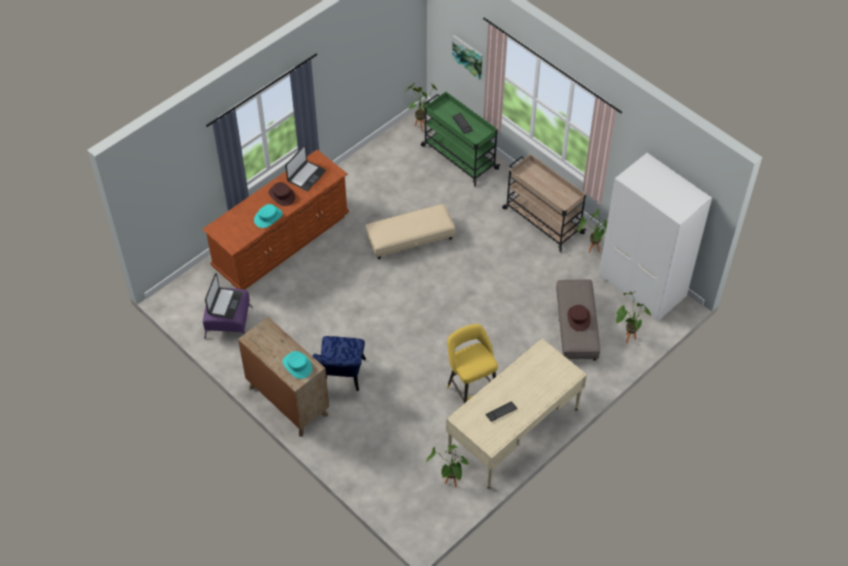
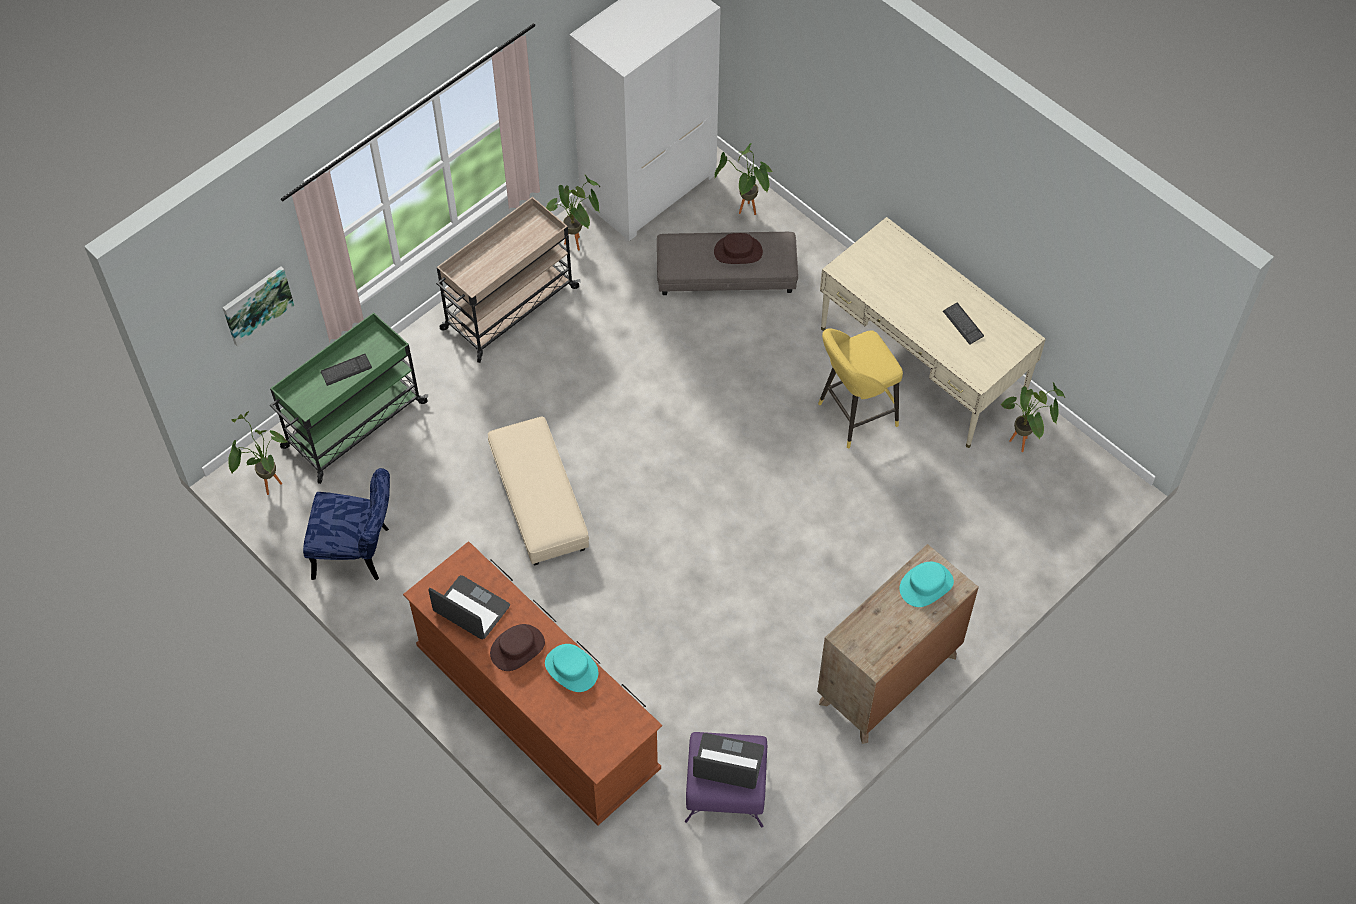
camera: 90 degrees left, 5 degrees up
blue chair [312,336,366,391] -> blue chair moved to [303,468,390,580]

